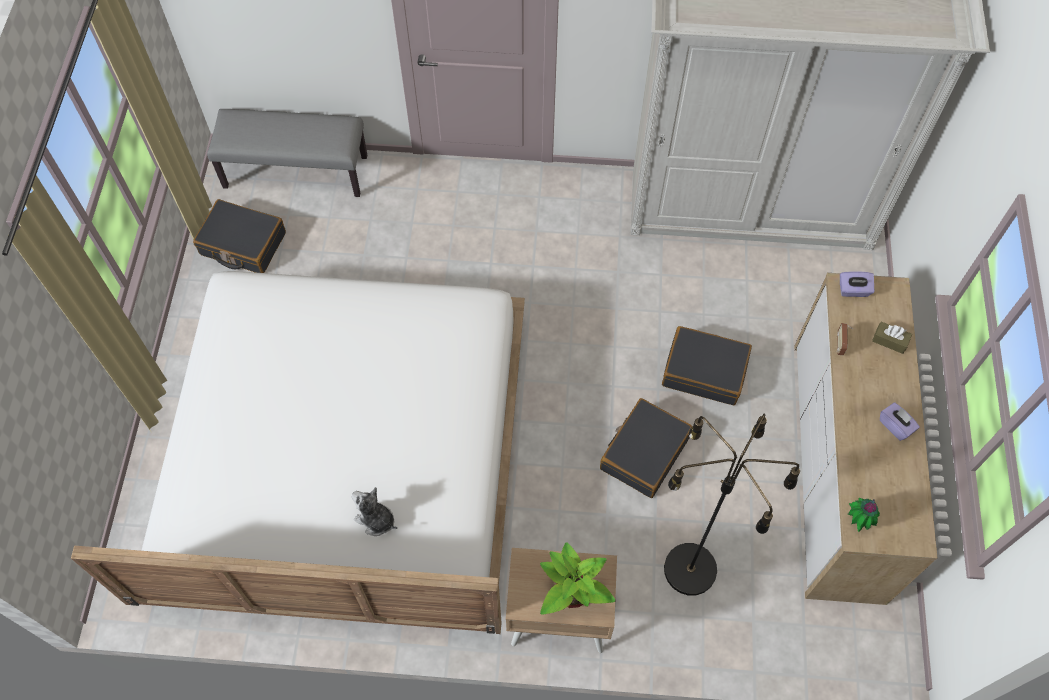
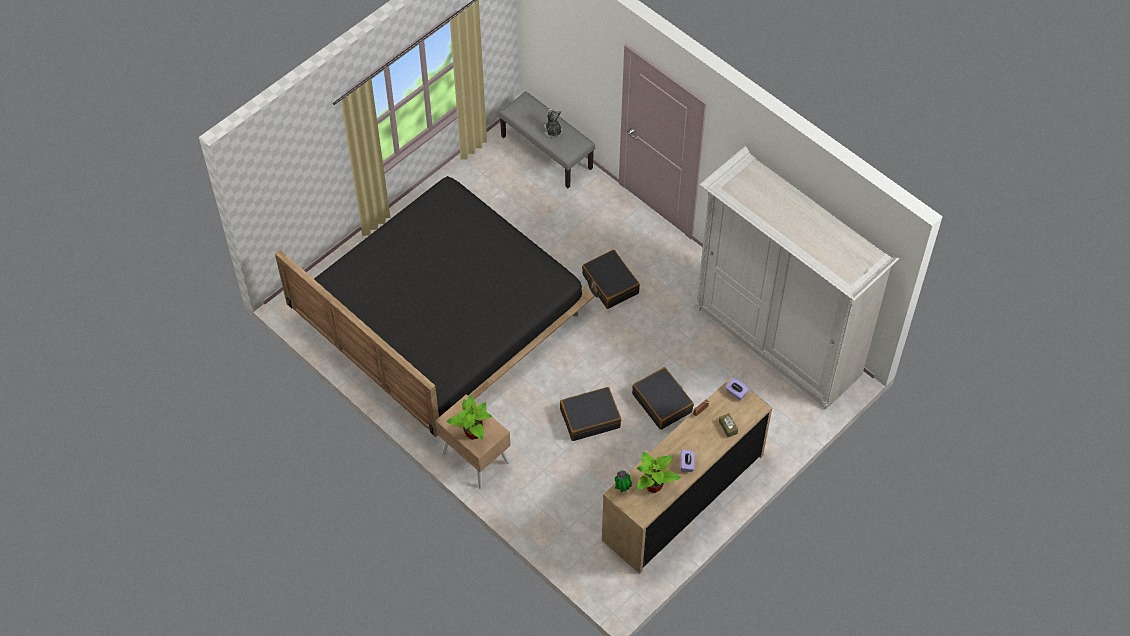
camera: 40 degrees right, 5 degrees down
white bed [71,271,525,634] -> black bed [275,176,595,437]
black suitcase [193,199,286,273] -> black suitcase moved to [582,250,640,309]
plush toy [352,487,397,536] -> plush toy moved to [544,108,563,138]
floor lamp [664,414,800,595] -> none
none -> potted plant [637,452,681,493]

